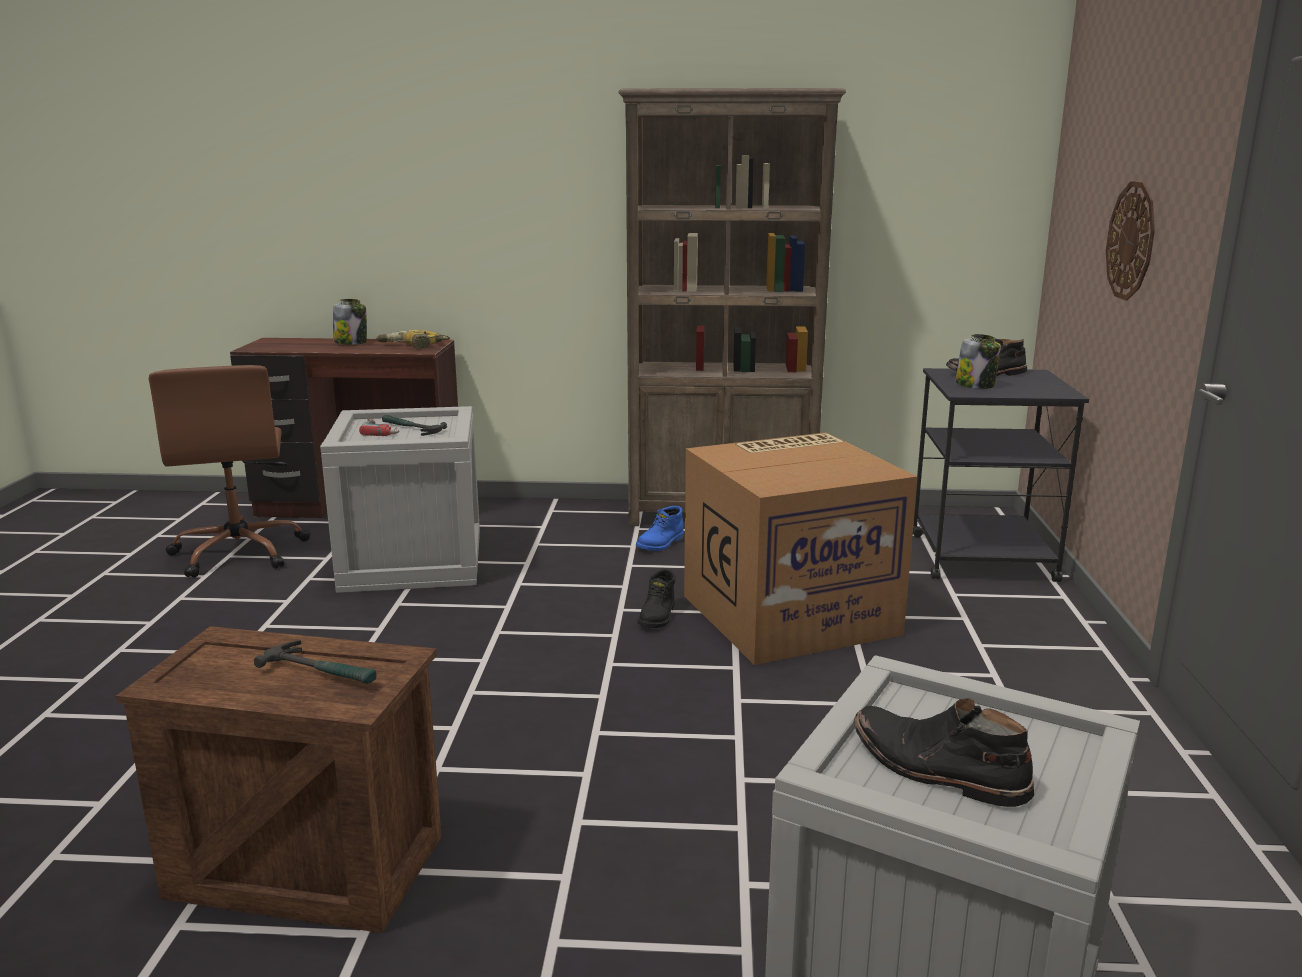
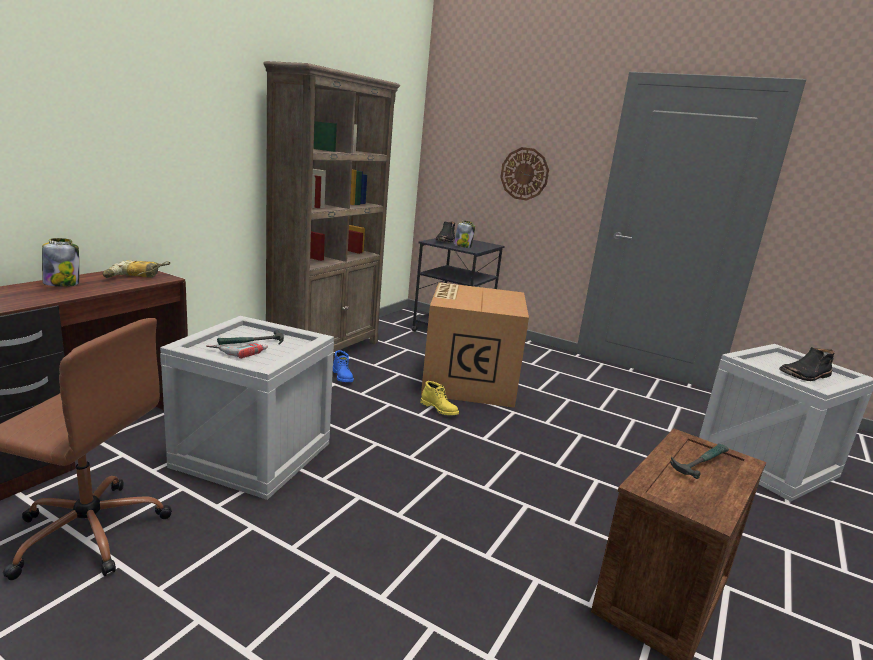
camera: 65 degrees left, 0 degrees up
black boot [637,569,676,628] -> yellow boot [420,381,459,415]

